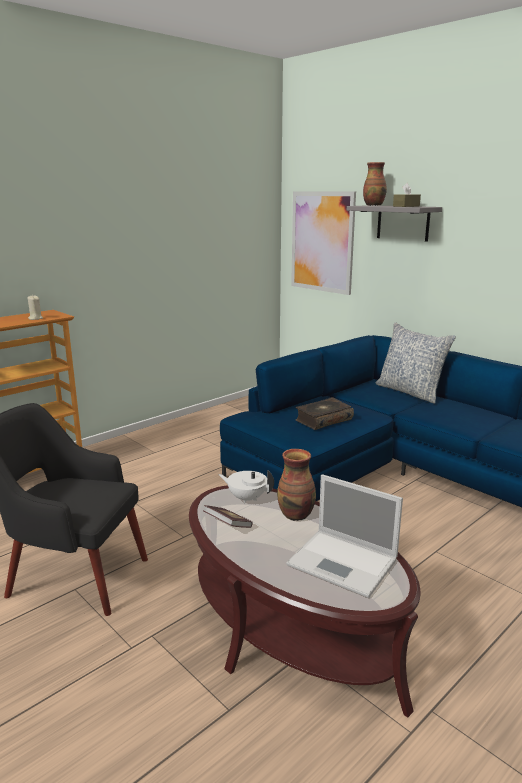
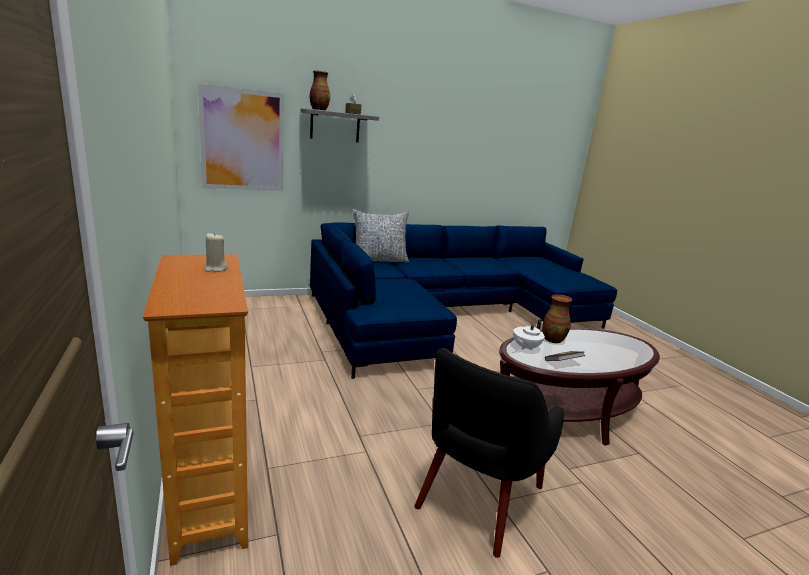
camera: 70 degrees left, 0 degrees up
laptop [286,474,403,598] -> none
book [295,397,354,430] -> none

